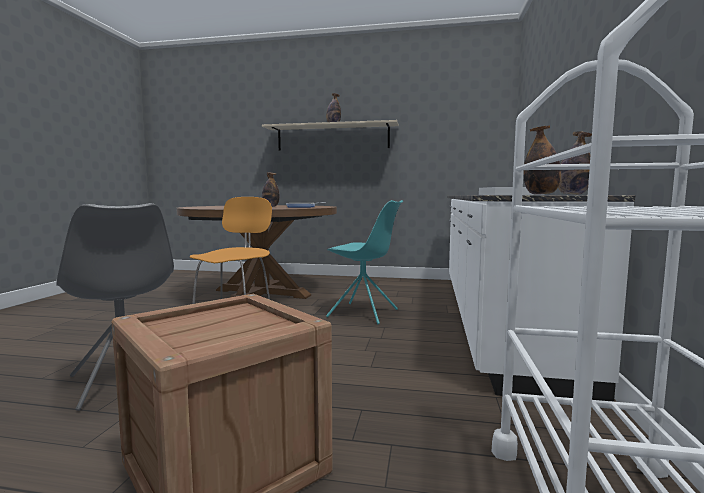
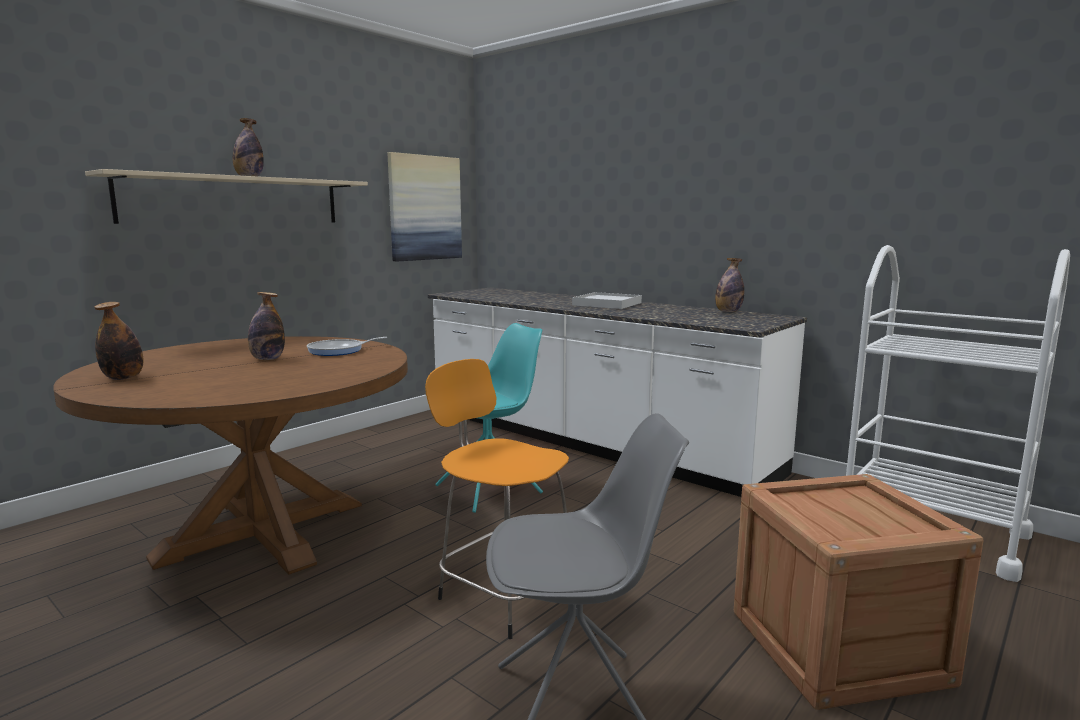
camera: 60 degrees left, 5 degrees up
bottle [524,125,561,195] -> bottle moved to [94,302,143,380]
none -> picture [387,152,462,262]

